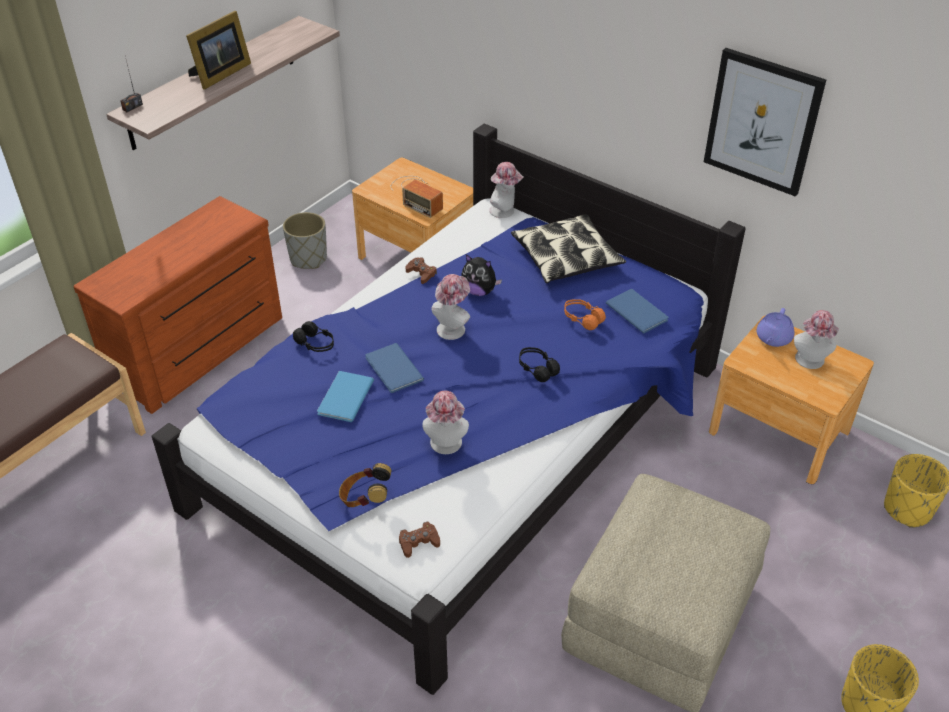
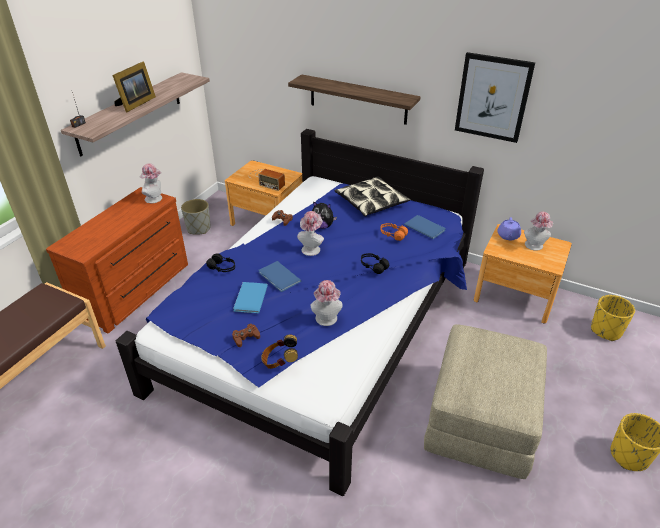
camera: 10 degrees left, 5 degrees down
brown game controller [399,522,440,558] -> brown game controller moved to [232,324,260,347]
hat [489,162,523,218] -> hat moved to [140,163,162,203]
none -> shelf [288,74,421,125]

